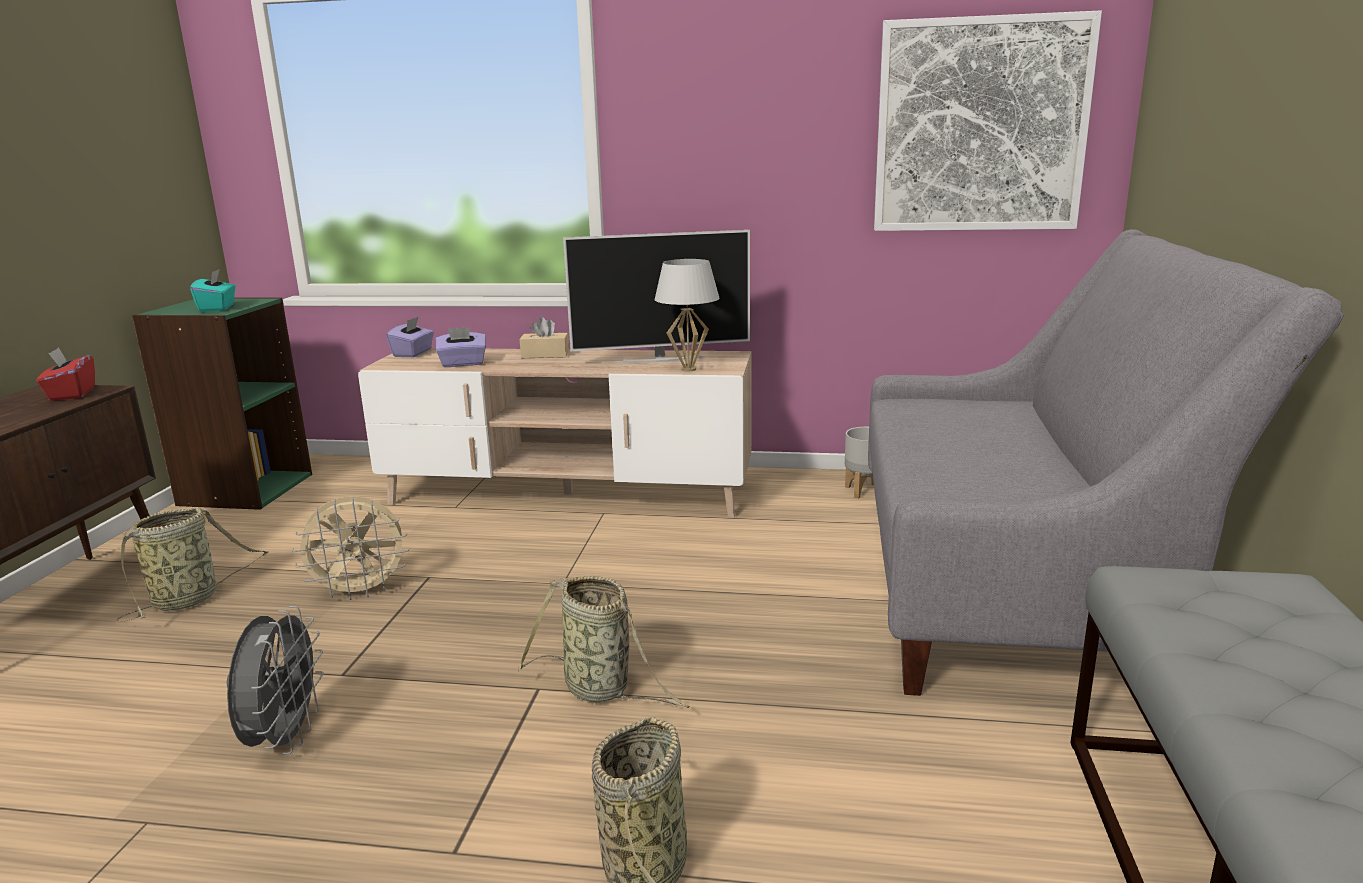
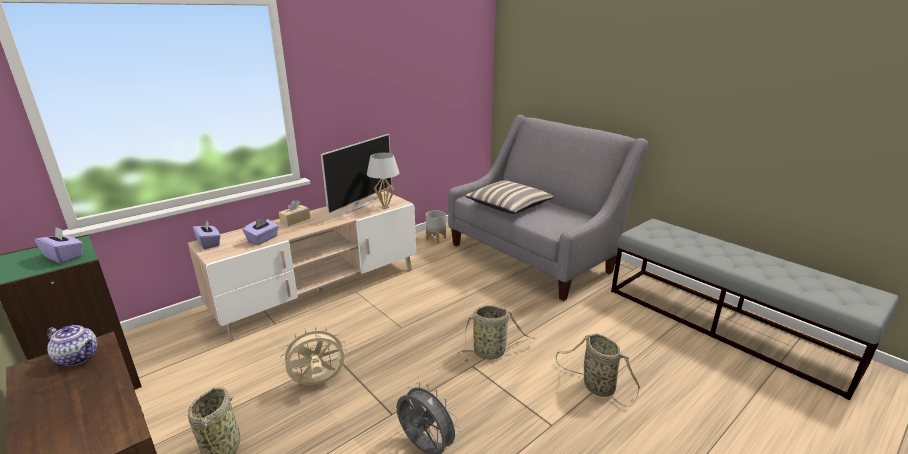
camera: 50 degrees left, 5 degrees up
red tissue box [37,347,95,401] -> teapot [47,325,98,366]
turquoise tissue box [190,269,236,312] -> purple tissue box [35,227,83,264]
beige fan [292,496,409,600] -> beige fan turned 135 degrees counterclockwise [280,326,347,385]
picture [874,10,1102,231] -> none
none -> pillow [465,180,555,214]

